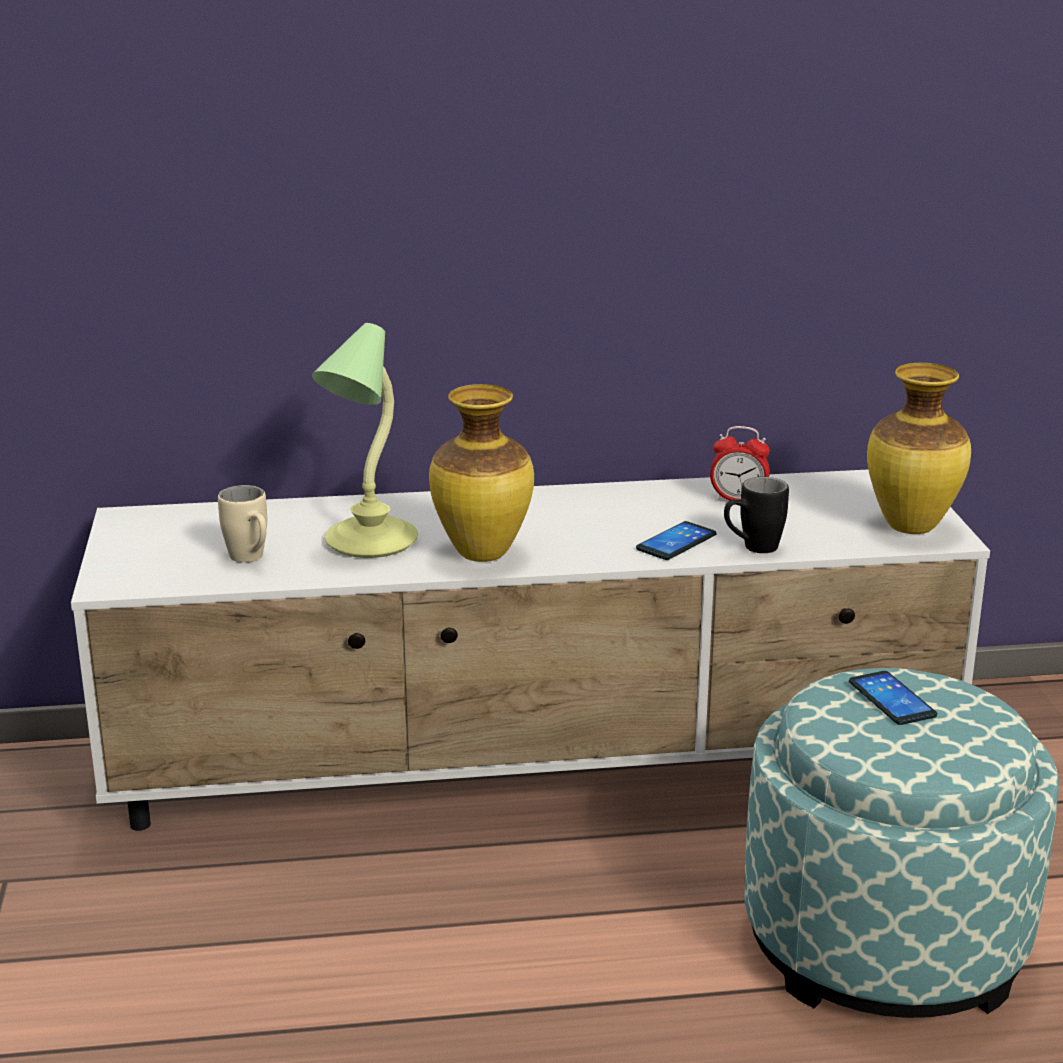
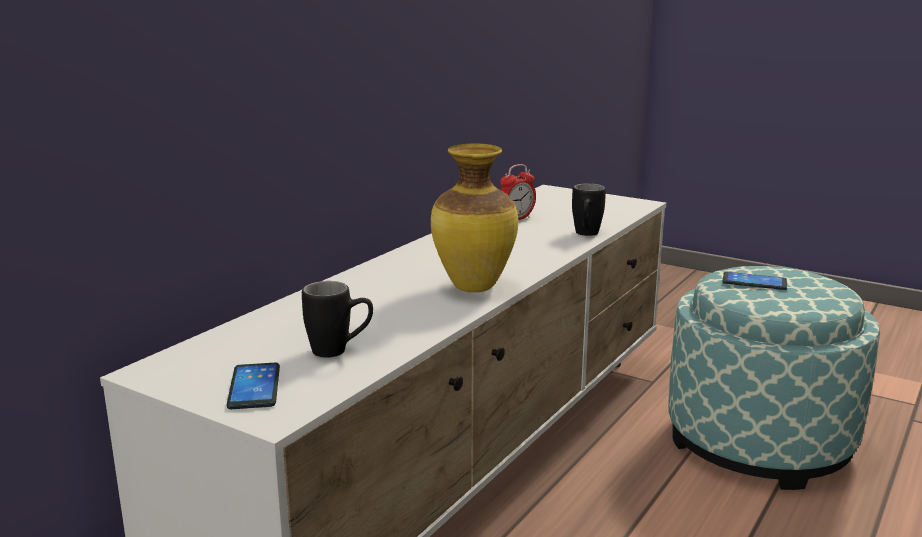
camera: 50 degrees left, 5 degrees down
beige mug [218,485,267,563] -> black mug [302,281,373,358]
table lamp [312,323,418,558] -> none
phone [636,521,716,560] -> phone moved to [227,363,280,409]
vase [867,363,971,534] -> none

